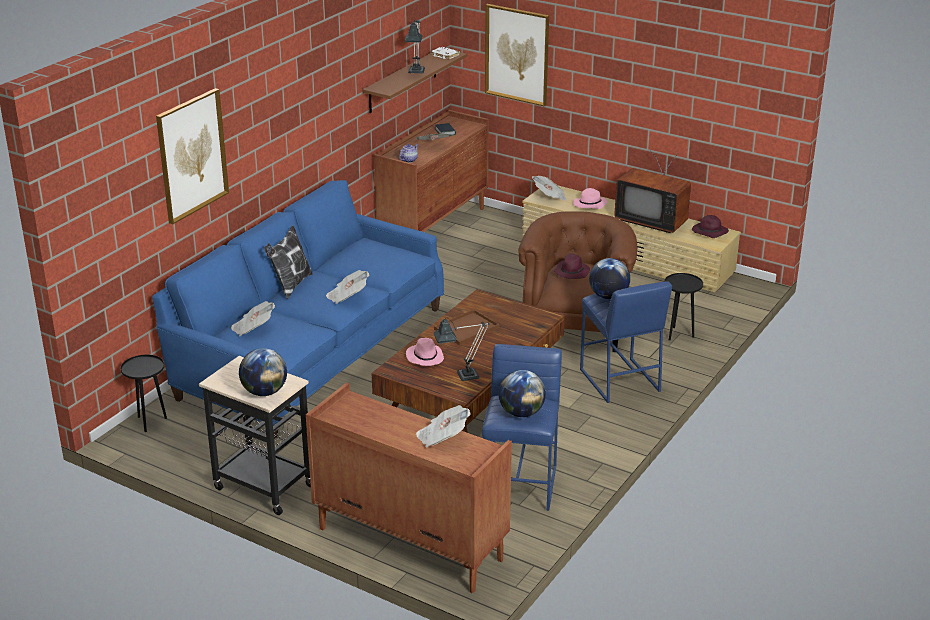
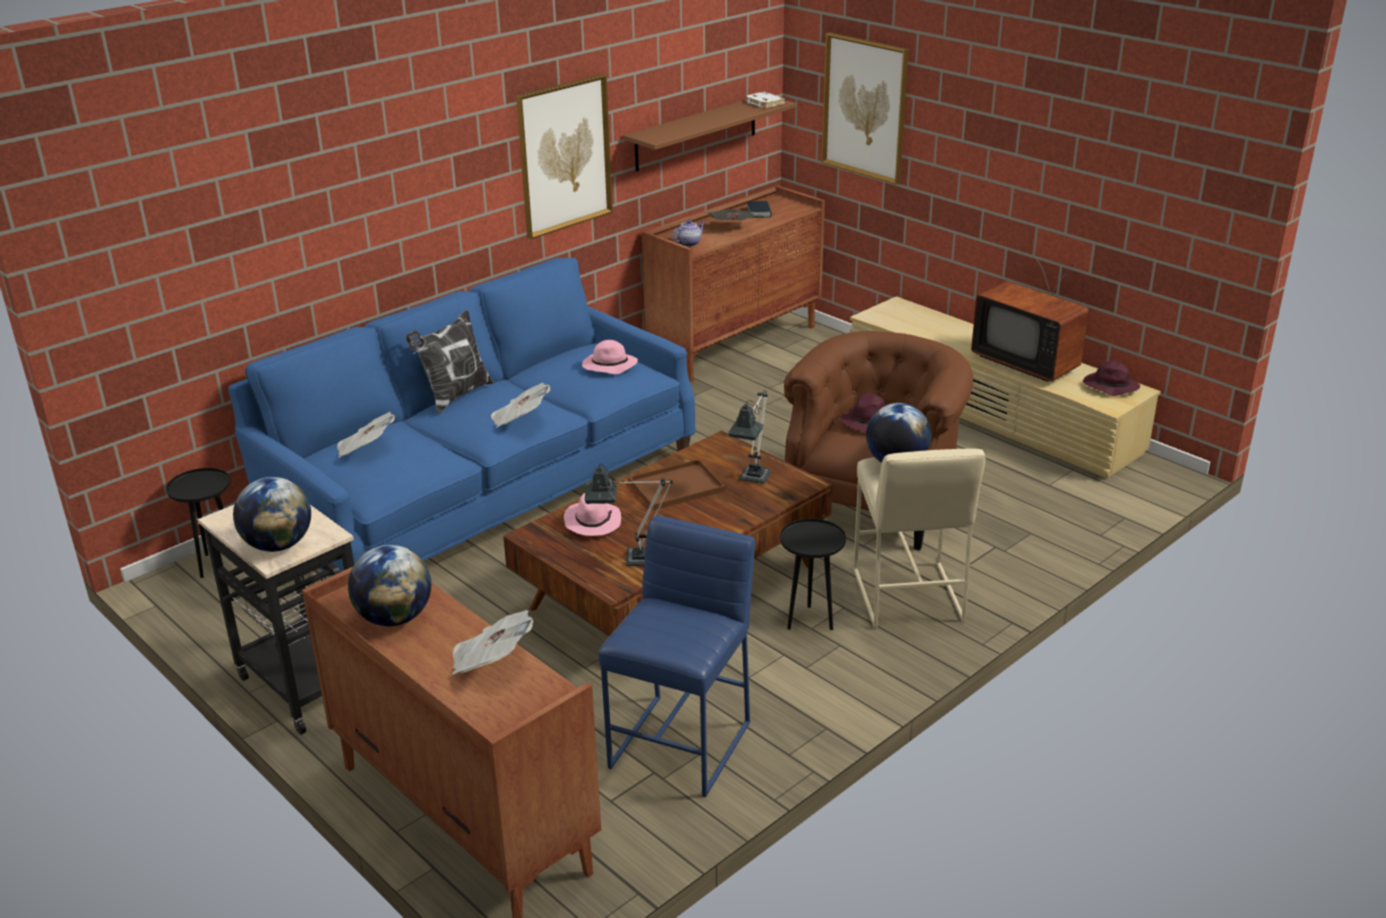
camera: 15 degrees right, 0 degrees up
picture [156,88,229,224] -> picture moved to [516,74,613,239]
table lamp [405,20,425,73] -> table lamp moved to [728,391,772,484]
globe [499,370,546,417] -> globe moved to [348,544,431,626]
newspaper [532,176,567,201] -> none
pink hat [573,188,608,209] -> pink hat moved to [582,340,638,375]
blue stool [580,281,672,403] -> beige stool [853,449,986,629]
black side table [664,273,703,341] -> black side table moved to [780,519,846,630]

